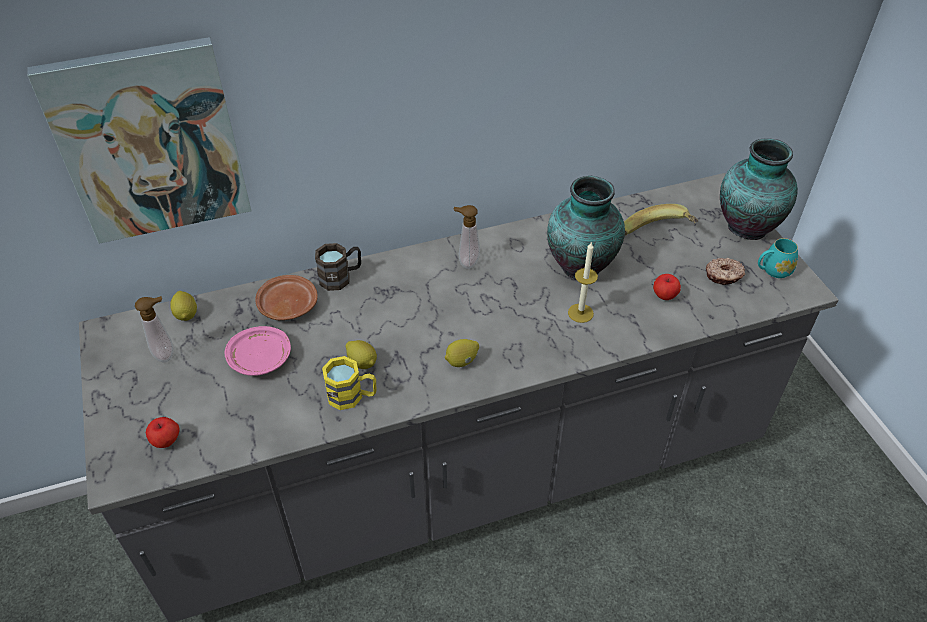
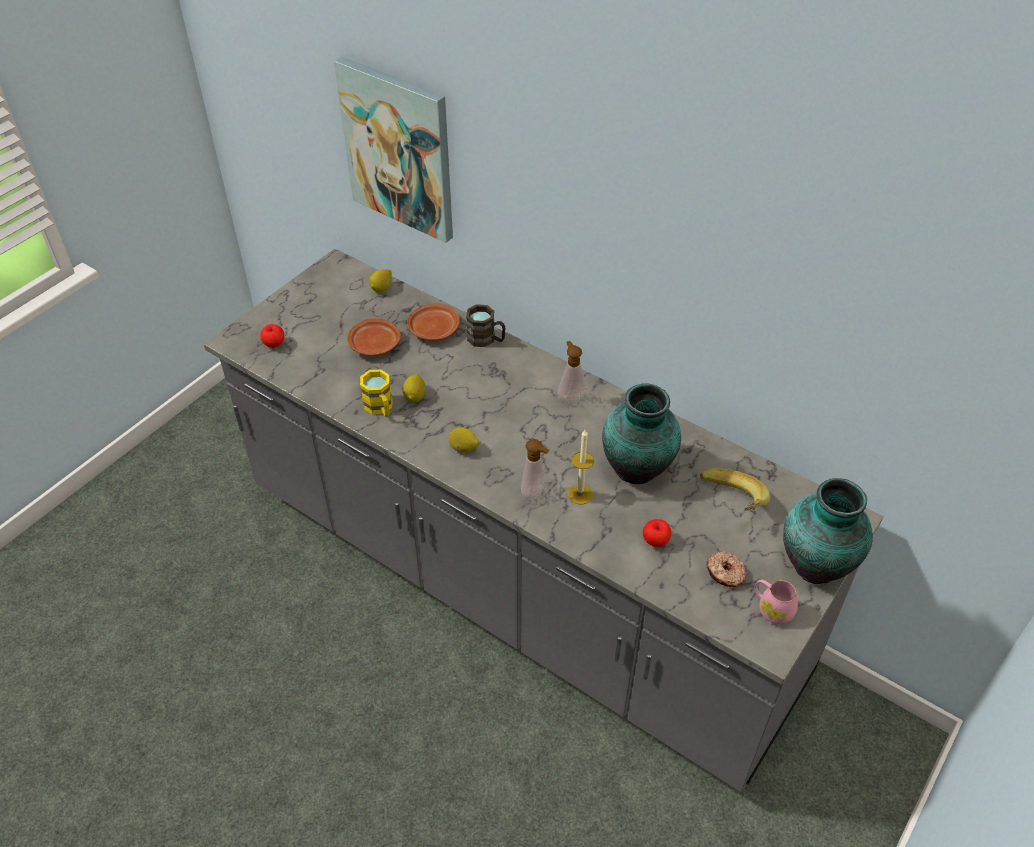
camera: 55 degrees right, 0 degrees up
soap dispenser [135,296,173,363] -> soap dispenser moved to [521,439,550,500]
pink plate [225,326,291,376] -> brown plate [347,318,401,356]
turquoise mug [758,238,798,278] -> pink mug [754,580,798,624]

